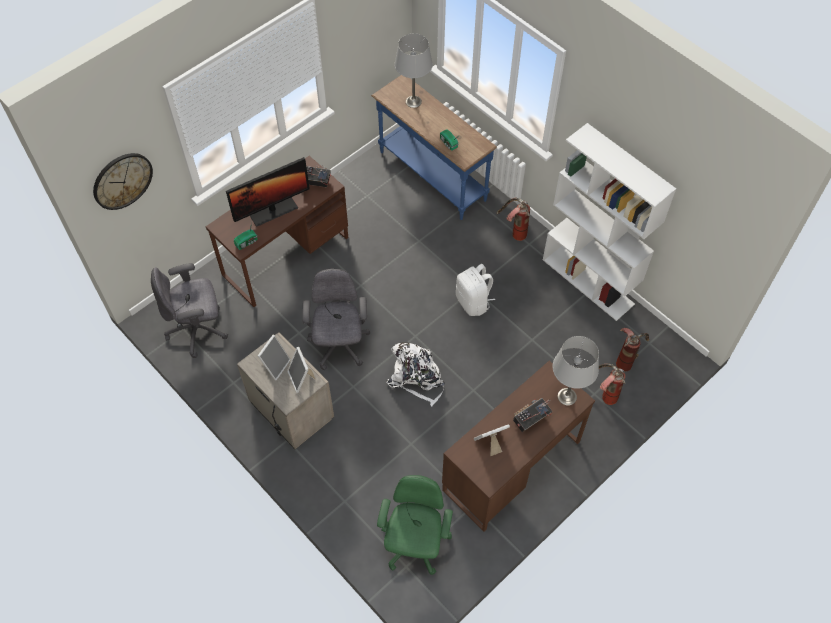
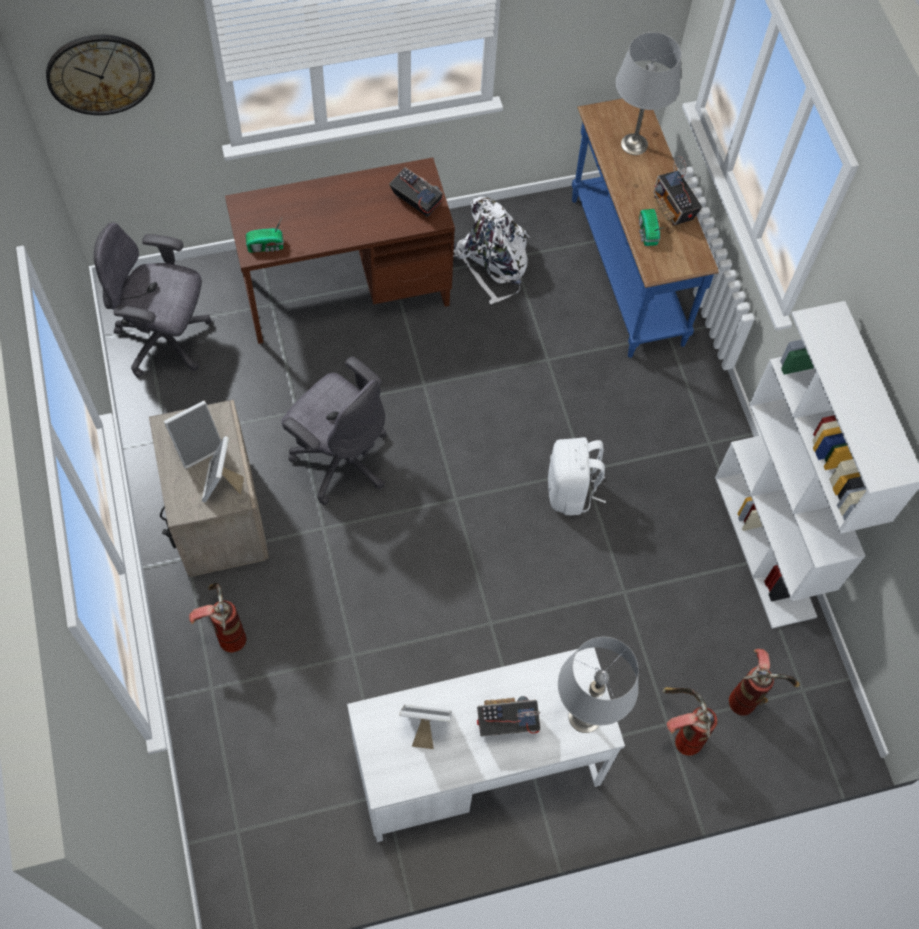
camera: 25 degrees right, 5 degrees up
monitor [226,157,310,227] -> none
grey office chair [302,269,370,370] -> grey office chair turned 105 degrees clockwise [282,356,387,505]
green office chair [377,475,453,575] -> none
white backpack [386,342,445,406] -> white backpack moved to [453,197,530,304]
brown desk [442,360,595,531] -> white desk [347,648,625,842]
fire extinguisher [497,197,530,241] -> fire extinguisher moved to [189,583,246,652]
none -> radio [654,156,702,226]

